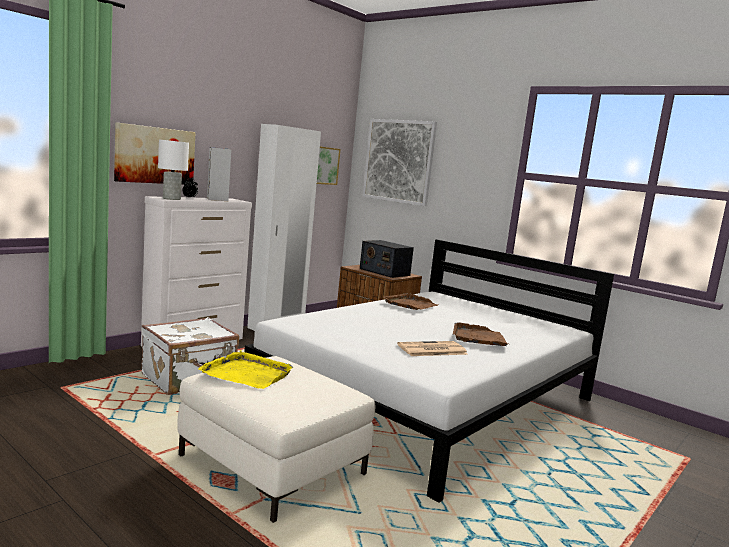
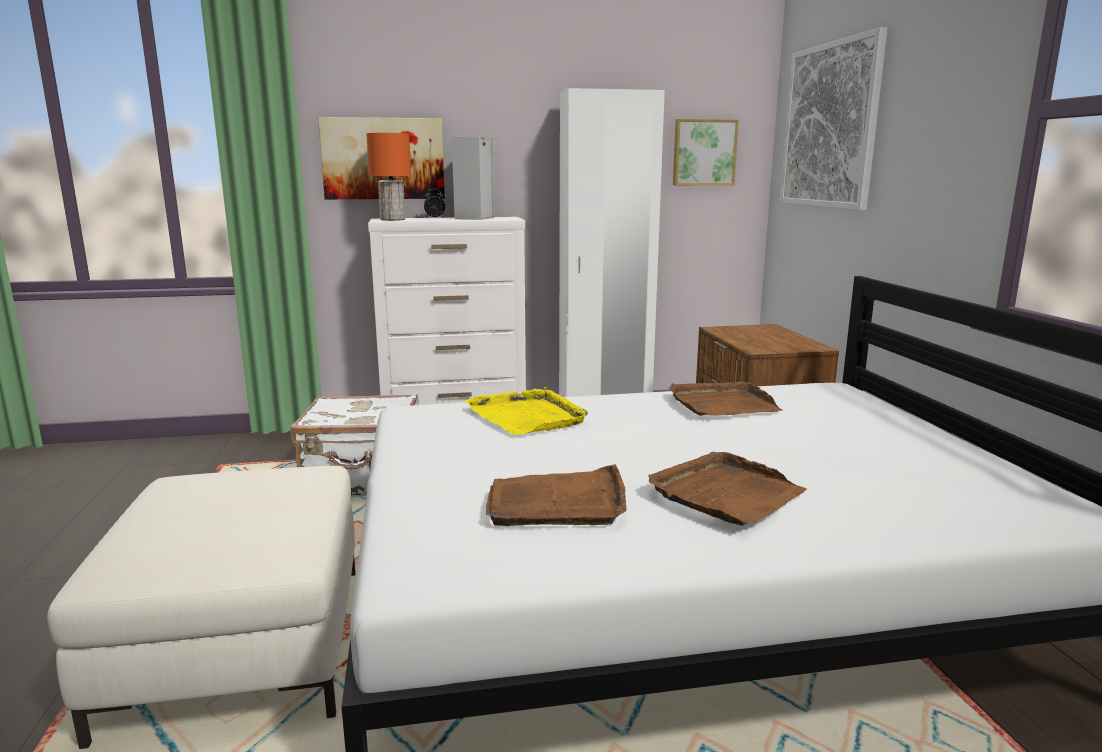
camera: 40 degrees right, 5 degrees up
white table lamp [158,140,189,200] -> orange table lamp [366,133,411,221]
yellow tray [198,350,294,389] -> yellow tray moved to [465,387,588,435]
radio [360,240,414,278] -> none
newspaper [397,341,468,356] -> brown tray [486,464,626,526]

